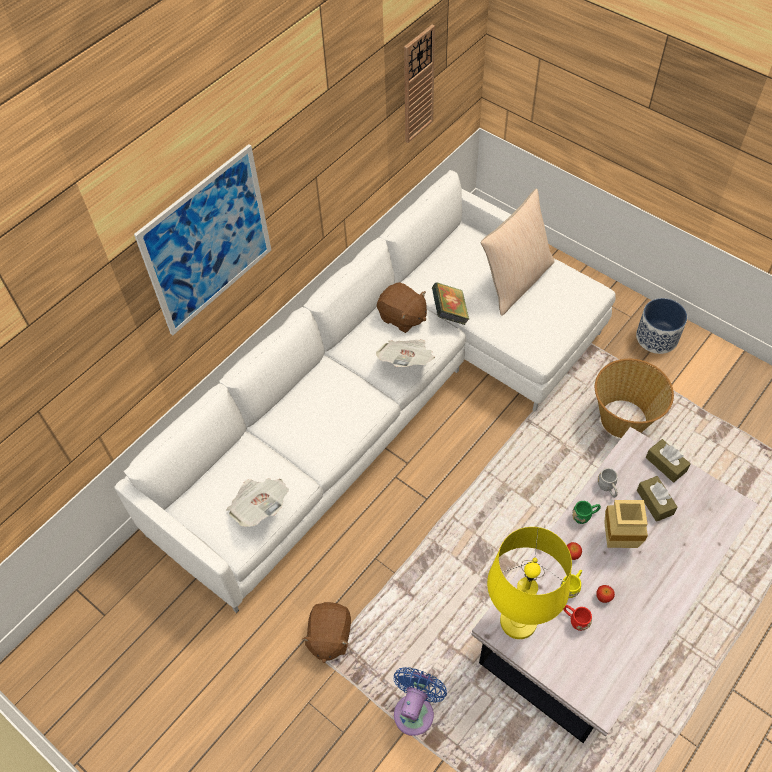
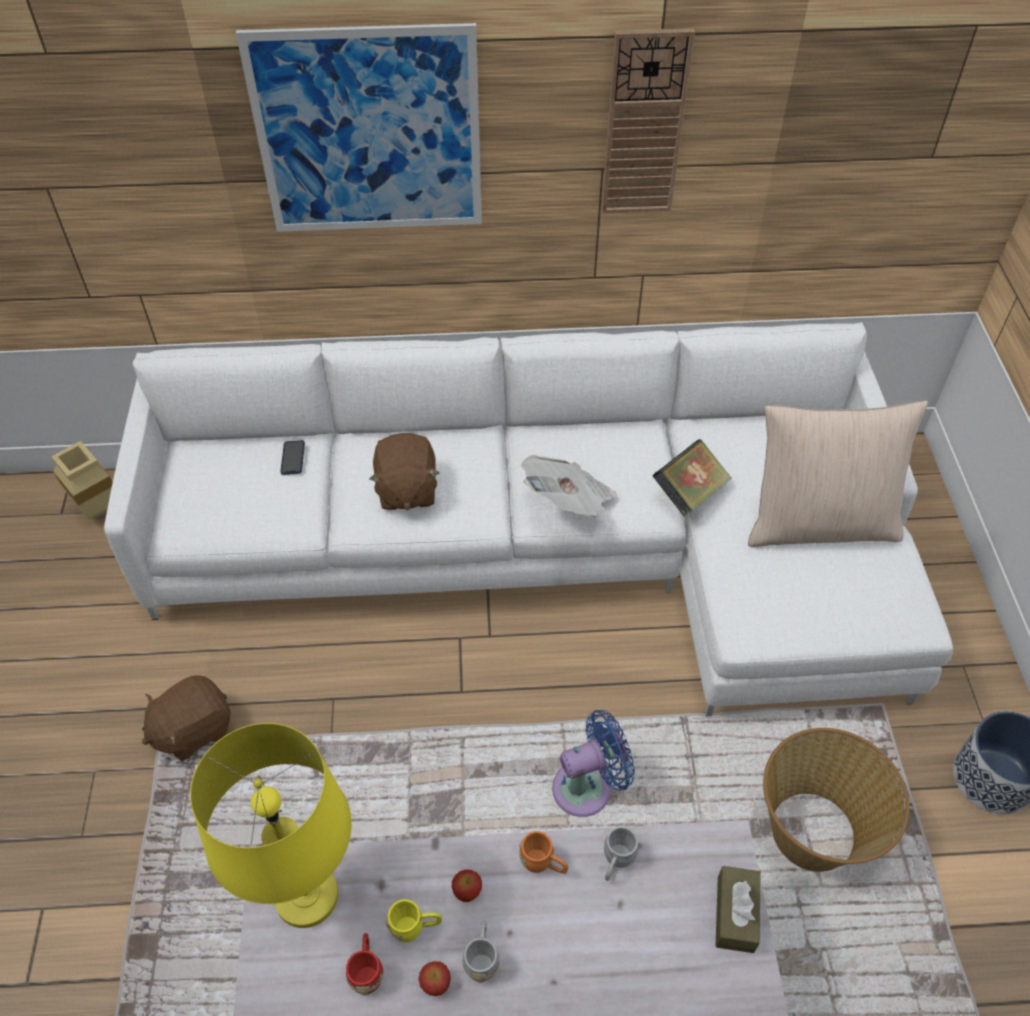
camera: 45 degrees right, 5 degrees down
newspaper [226,478,289,527] -> none
brown plush toy [377,282,427,333] -> brown plush toy moved to [370,433,440,510]
blue fan [394,667,447,736] -> blue fan moved to [552,710,635,817]
wall clock [404,24,435,143] -> wall clock moved to [602,28,695,214]
green mug [572,501,601,524] -> orange mug [519,831,568,874]
beige vase [604,500,648,548] -> beige vase moved to [51,441,113,519]
brown tissue box [637,476,678,522] -> none
none -> phone [280,440,305,475]
none -> grey mug [462,921,499,983]

